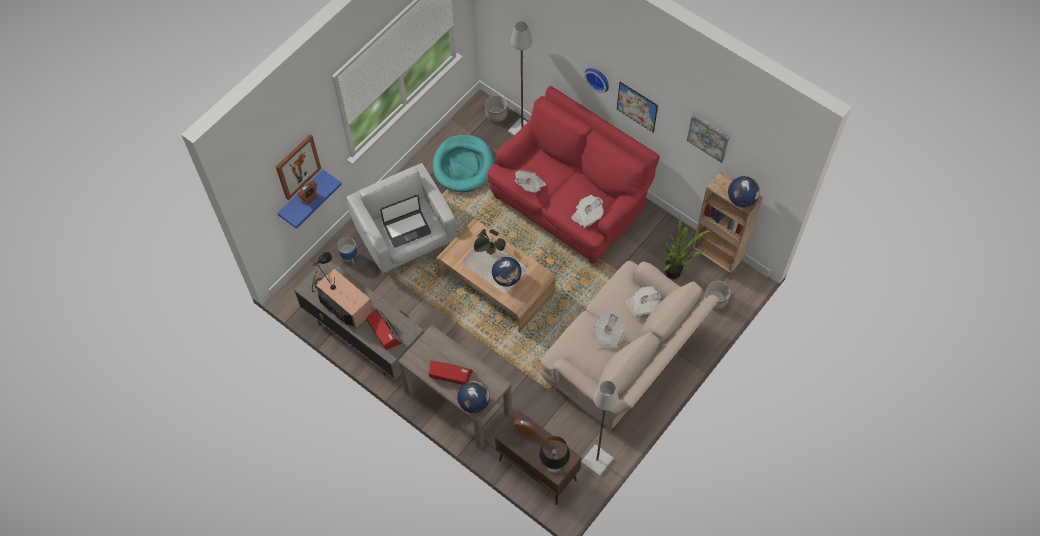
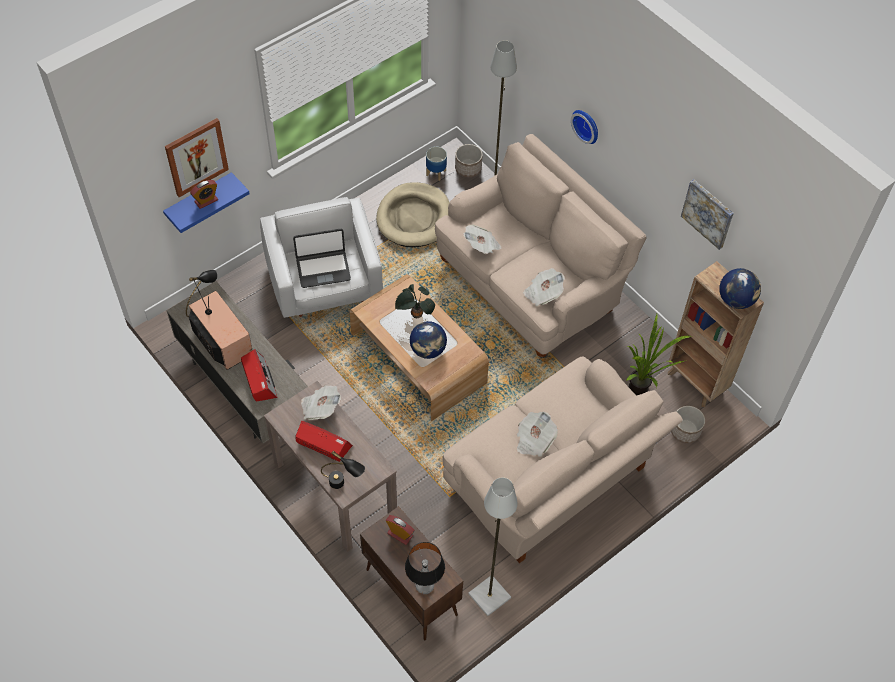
camera: 10 degrees right, 5 degrees down
planter [337,237,358,264] -> planter moved to [426,147,447,181]
turquoise dog bed [433,135,494,192] -> beige dog bed [376,182,450,247]
globe [457,381,490,413] -> black table lamp [321,451,365,489]
red sofa [487,86,660,264] -> beige sofa [435,134,647,358]
picture [617,82,658,133] -> none
newspaper [626,286,661,316] -> newspaper moved to [301,385,341,420]

